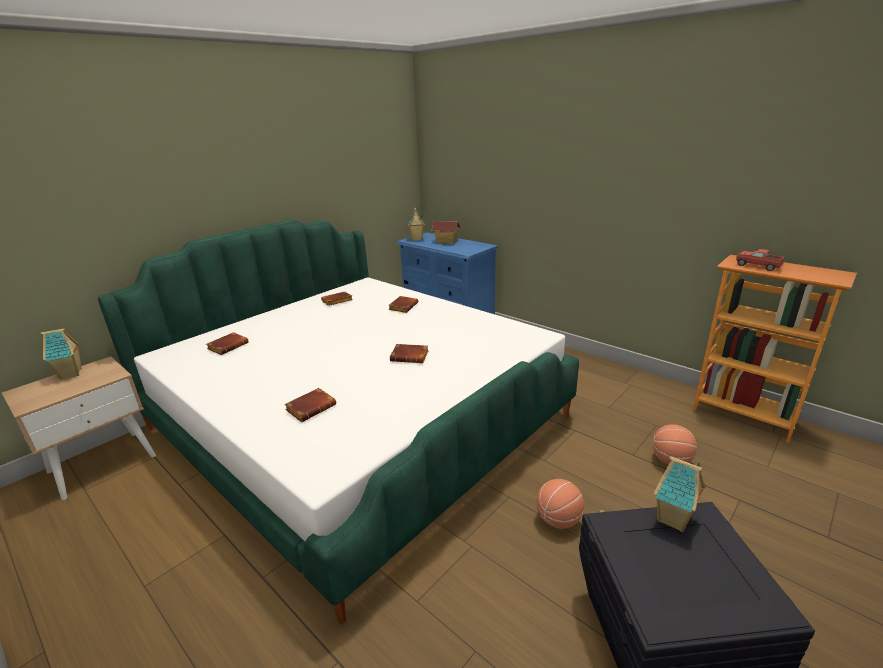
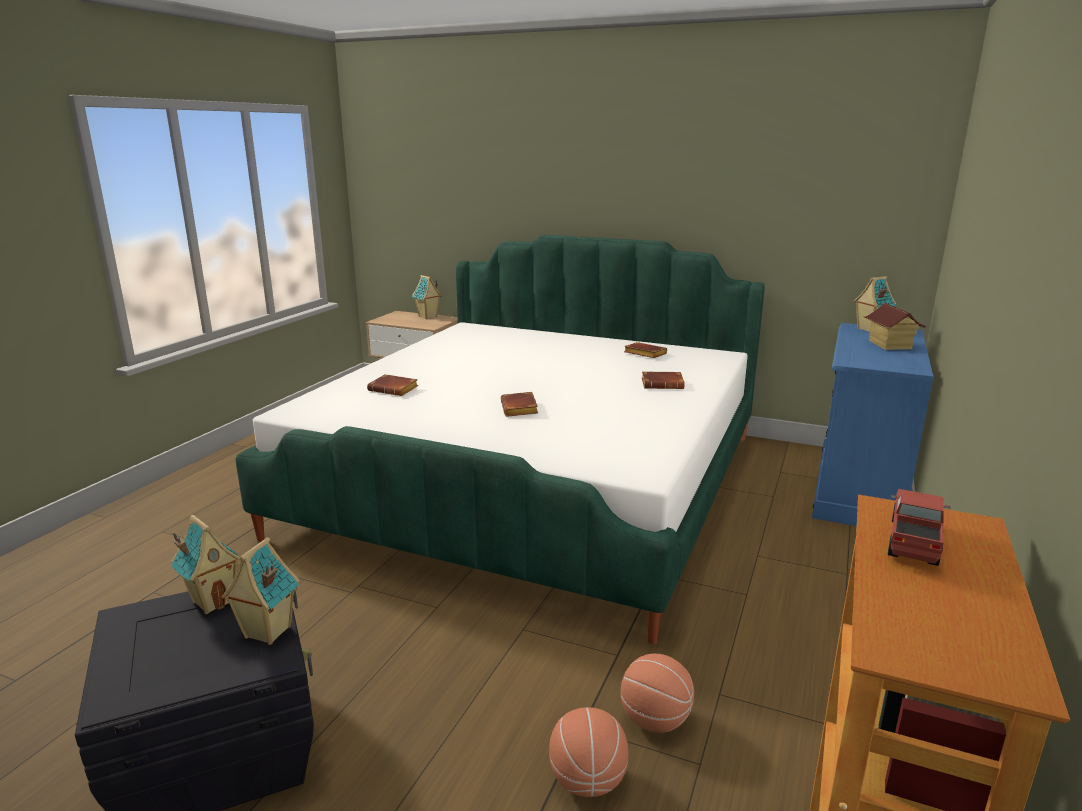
camera: 70 degrees right, 5 degrees down
brown book [206,332,249,355] -> none
basketball [536,479,584,529] -> basketball moved to [621,654,694,733]
none -> toy house [171,515,240,614]

